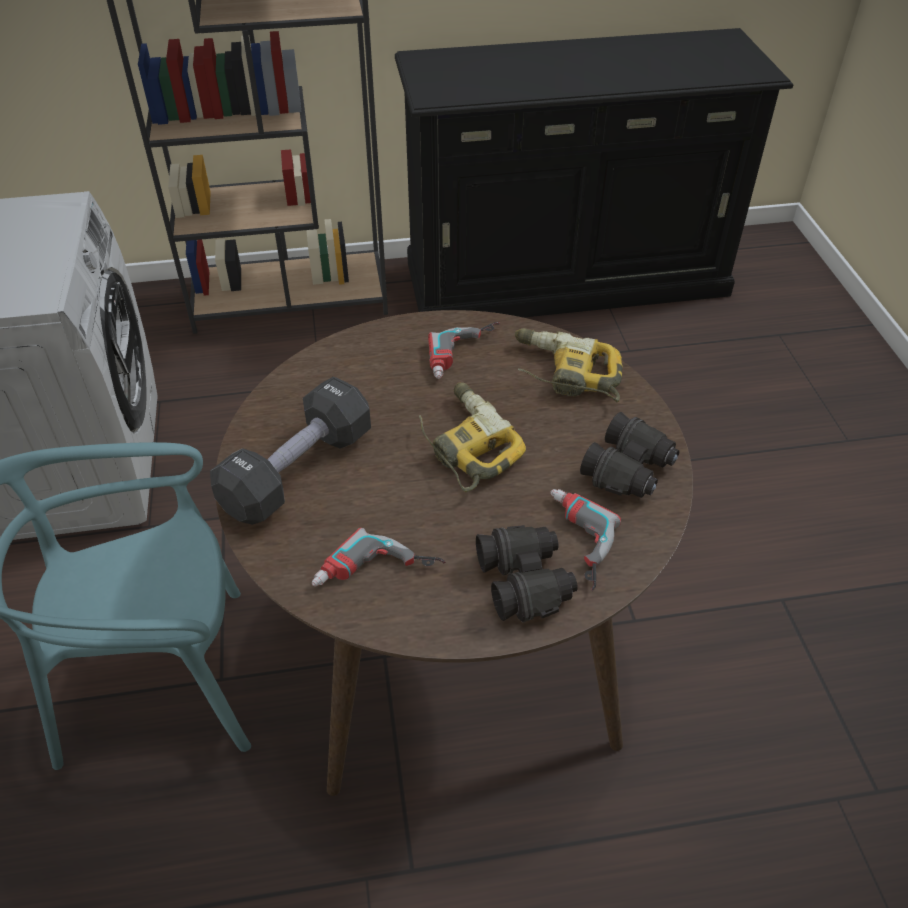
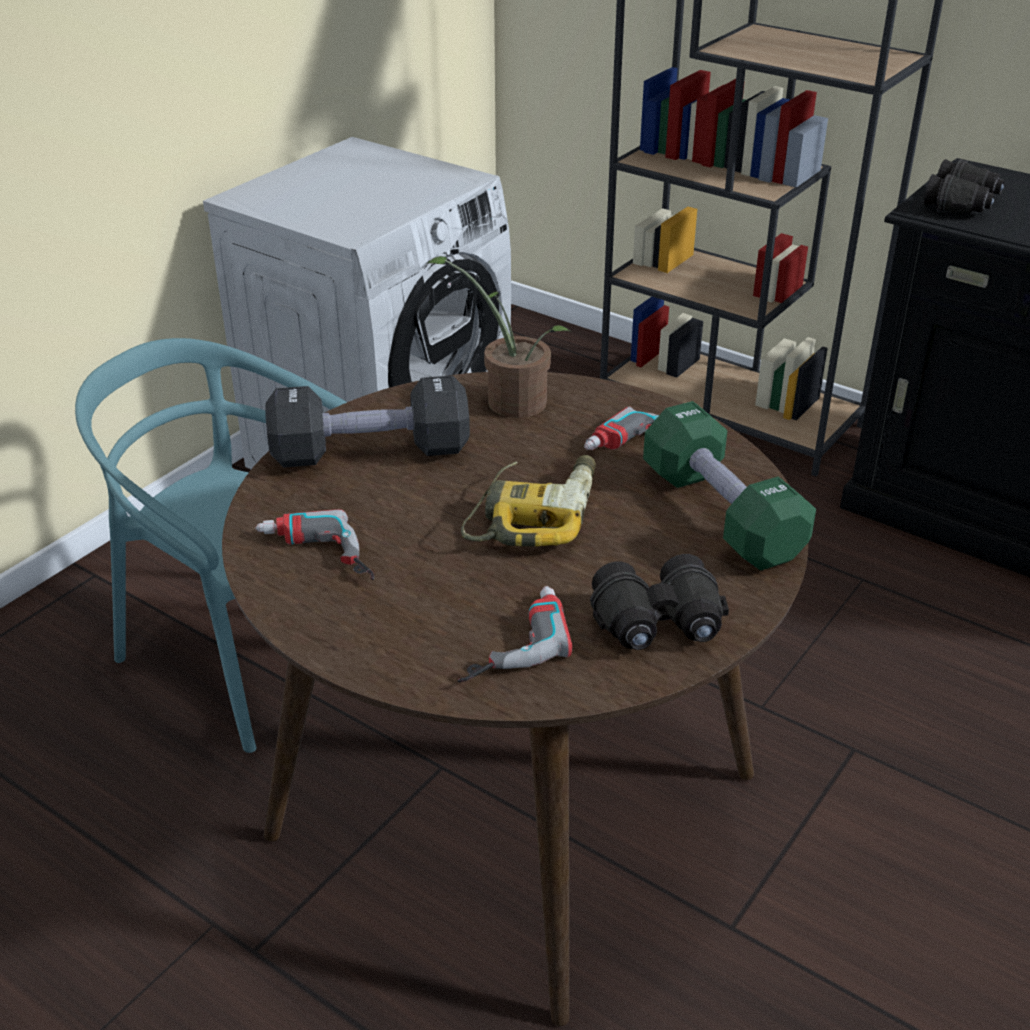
camera: 45 degrees right, 10 degrees down
black binoculars [476,525,578,623] -> black binoculars moved to [924,159,1005,213]
power drill [515,328,623,402] -> green dumbbell [643,401,816,571]
none -> potted plant [425,256,571,418]

